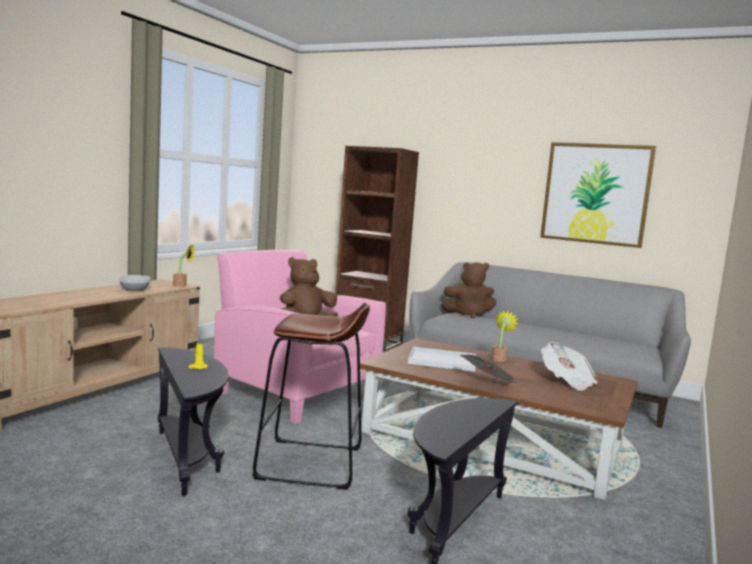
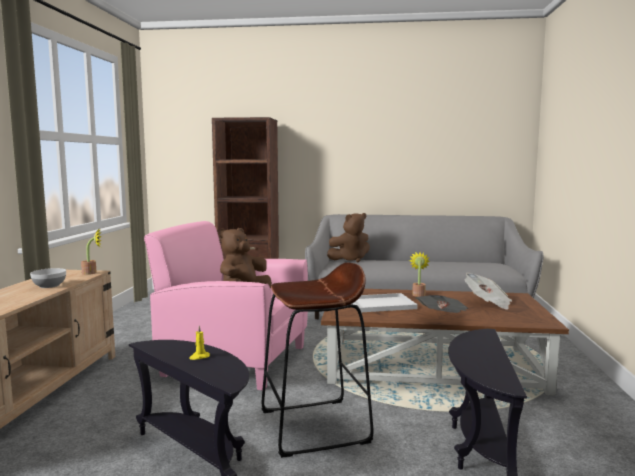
camera: 20 degrees left, 0 degrees up
picture [540,142,656,248] -> none

